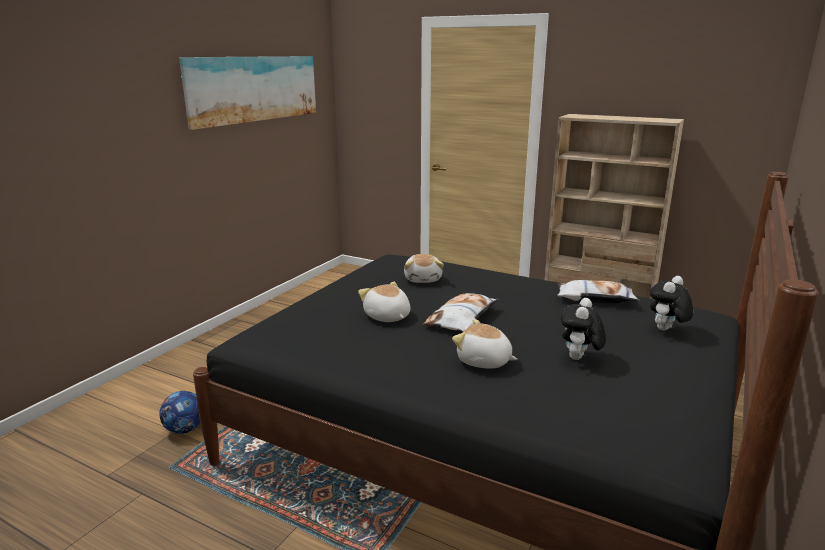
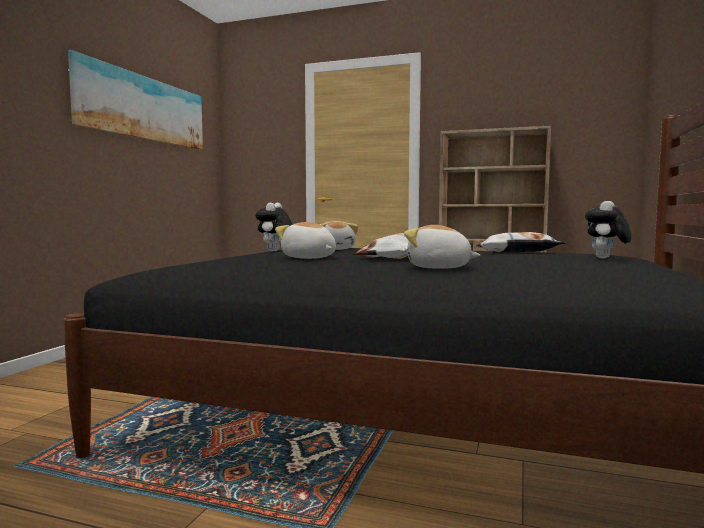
camera: 10 degrees left, 15 degrees down
football [159,391,200,434] -> none
plush toy [561,298,606,360] -> plush toy moved to [255,203,292,252]

